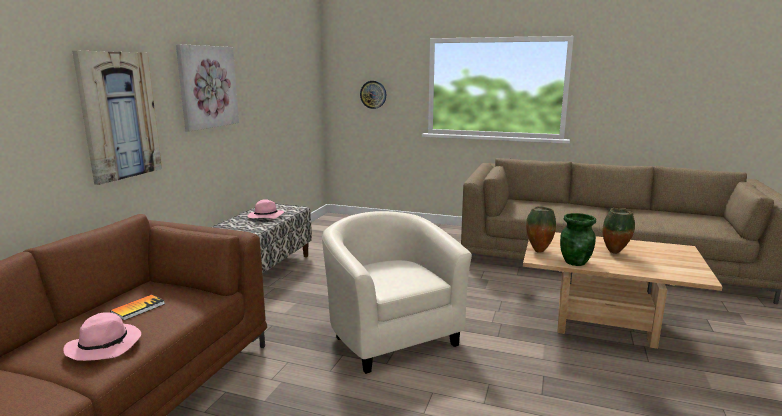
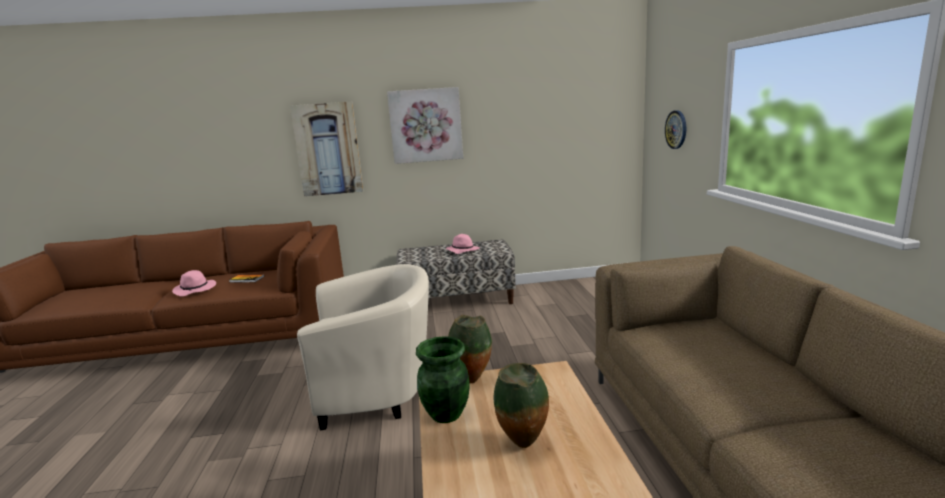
camera: 65 degrees right, 0 degrees up
beige armchair [322,211,472,374] -> beige armchair turned 45 degrees clockwise [297,264,429,431]

